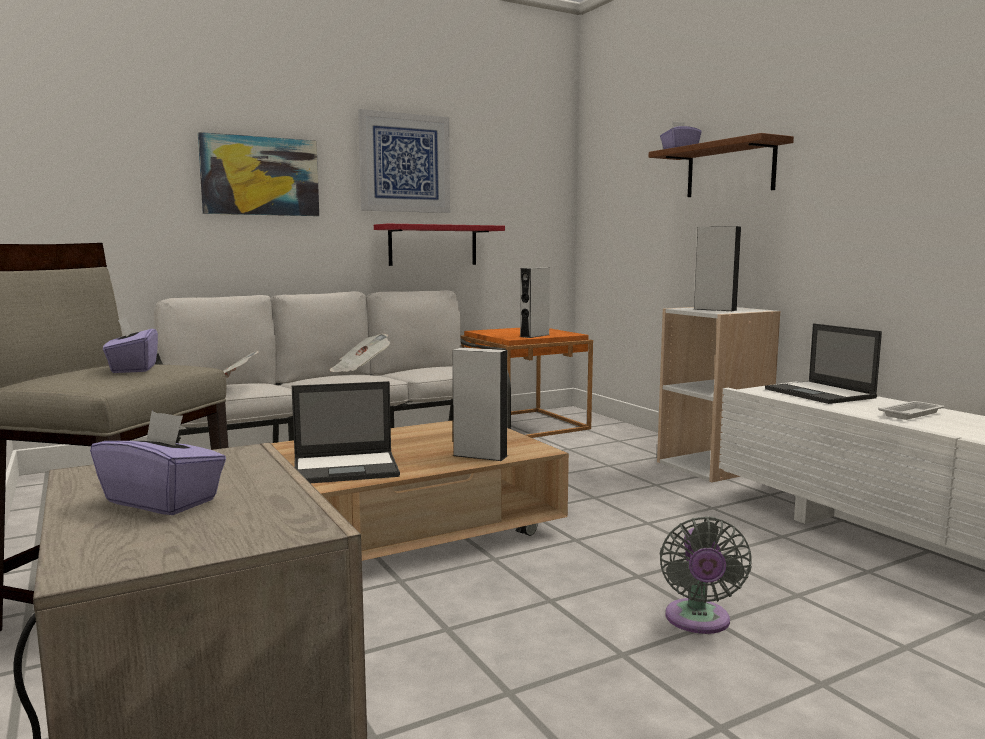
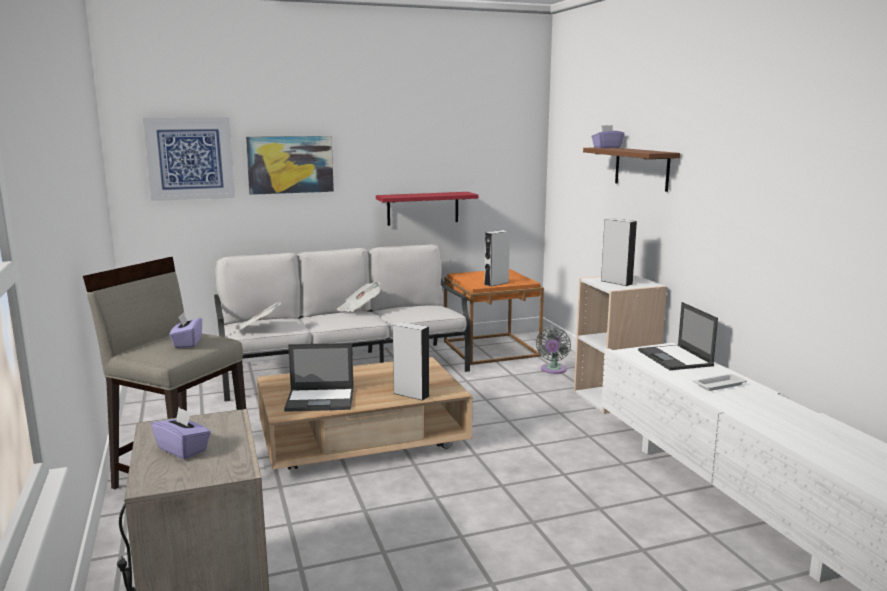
camera: 10 degrees right, 5 degrees up
picture [358,109,450,213] -> picture moved to [143,117,235,201]
grey fan [660,516,752,634] -> grey fan moved to [536,328,571,374]

